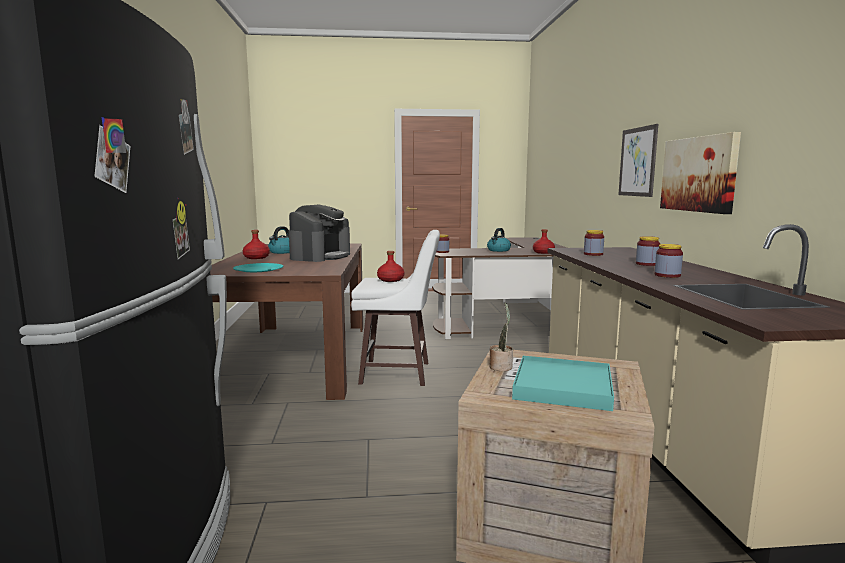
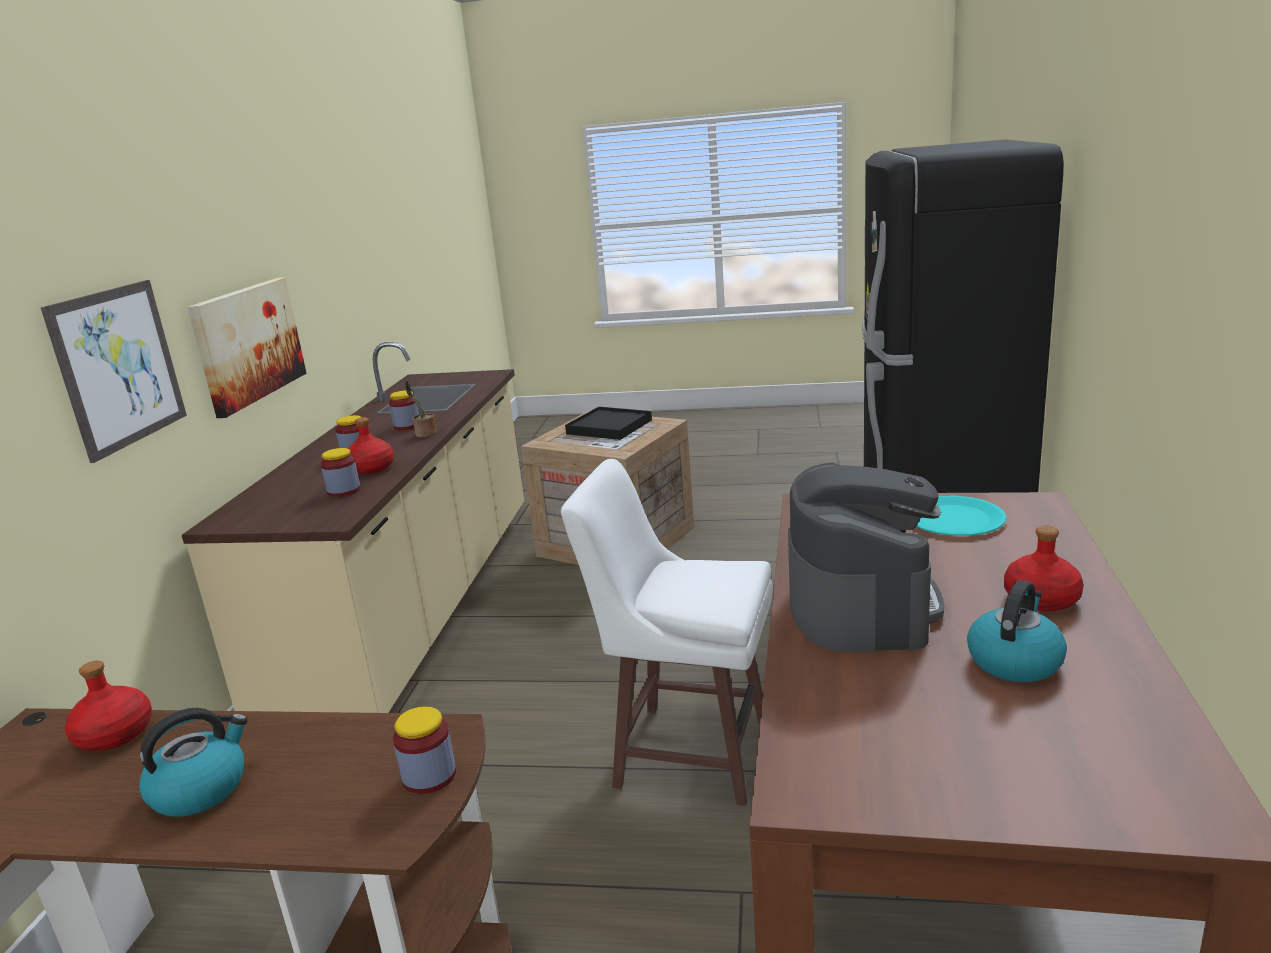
camera: 165 degrees left, 10 degrees up
coffee machine [289,205,350,262] -> coffee machine turned 150 degrees clockwise [788,463,944,652]
red bottle [377,251,404,282] -> red bottle moved to [348,417,394,474]
potted plant [489,302,513,371] -> potted plant moved to [405,380,437,438]
turquoise tray [512,356,614,411] -> black tray [565,407,652,440]

